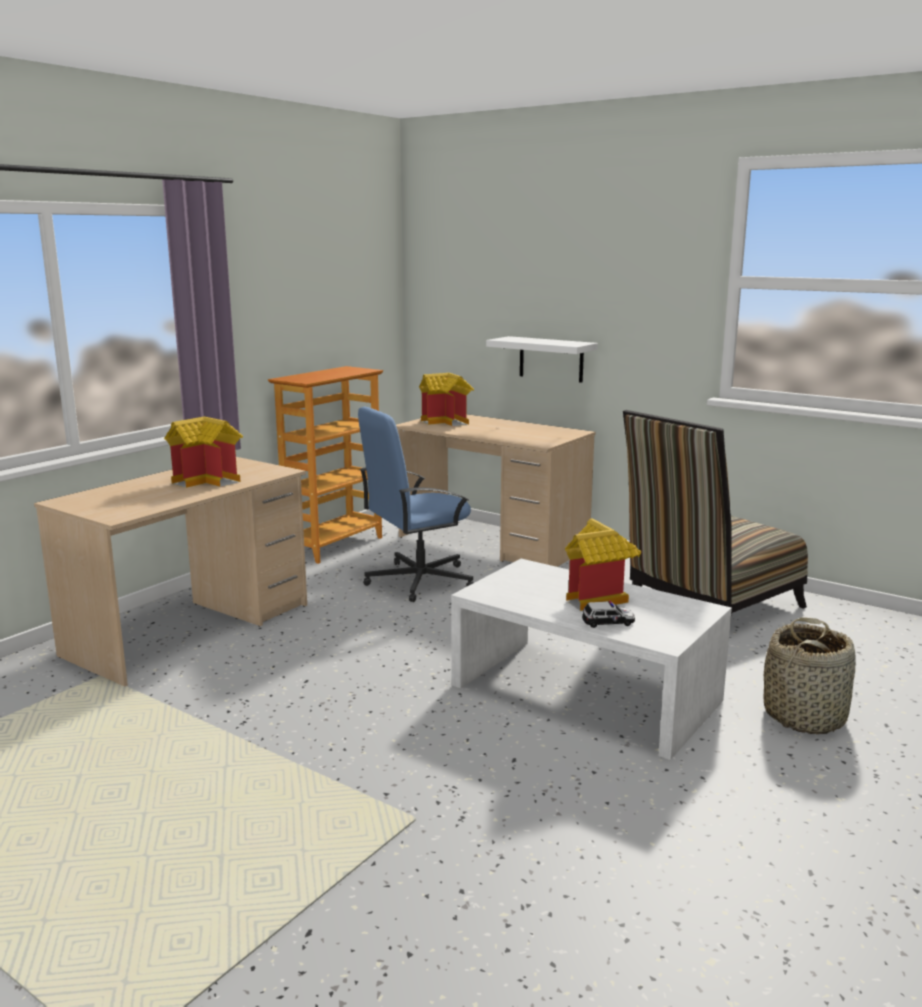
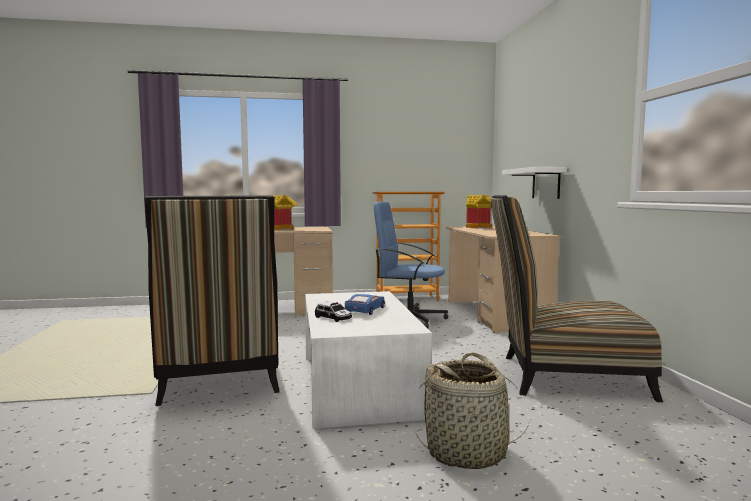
camera: 45 degrees right, 10 degrees down
toy house [565,518,641,611] -> blue toy car [345,294,385,315]
none -> chair [144,195,280,406]

